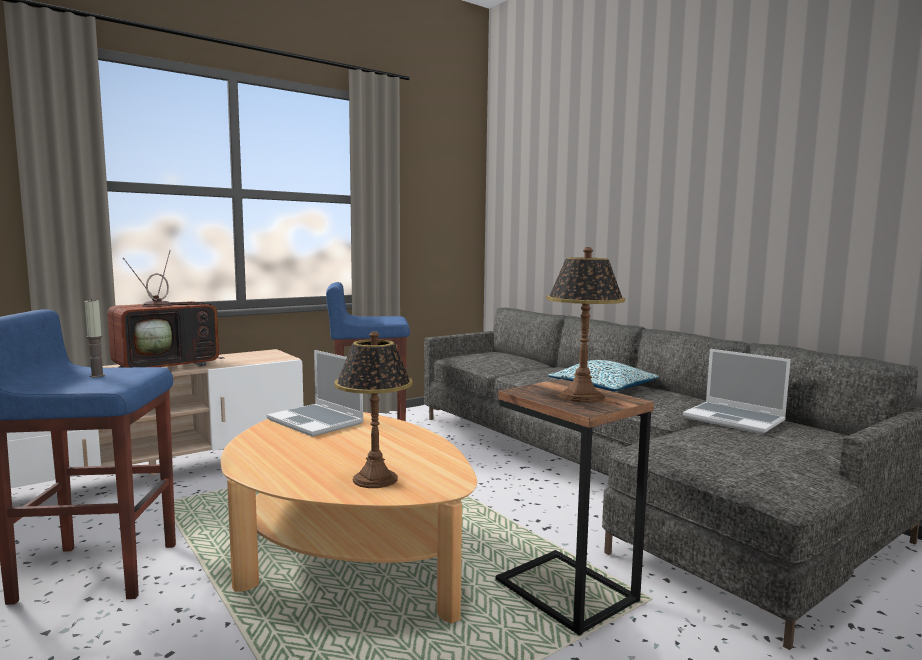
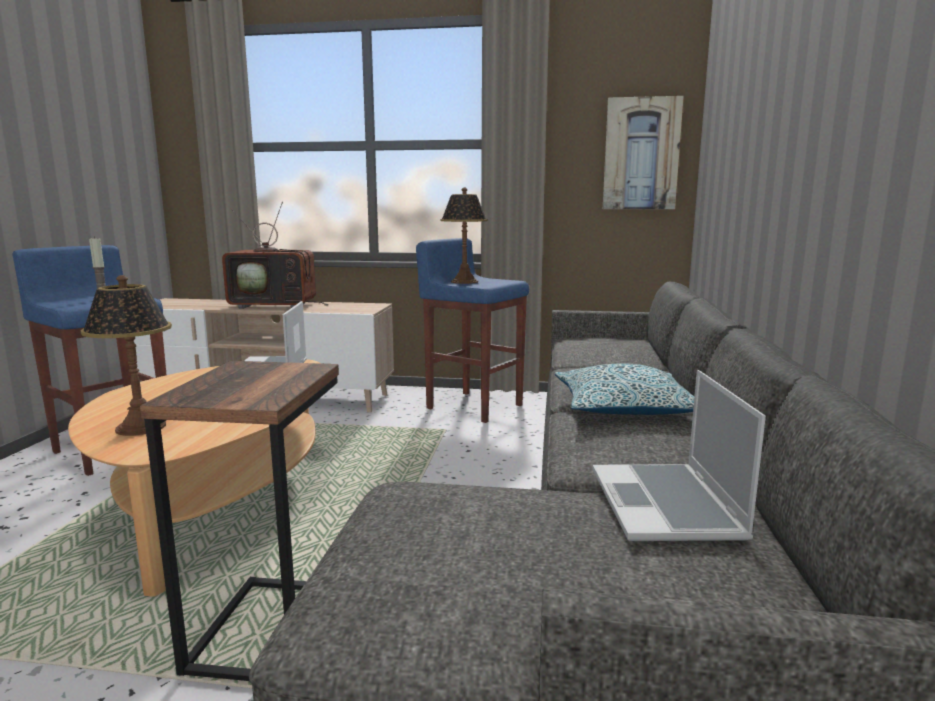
camera: 45 degrees right, 5 degrees up
table lamp [547,247,625,403] -> table lamp moved to [440,187,488,284]
none -> picture [603,96,684,209]

